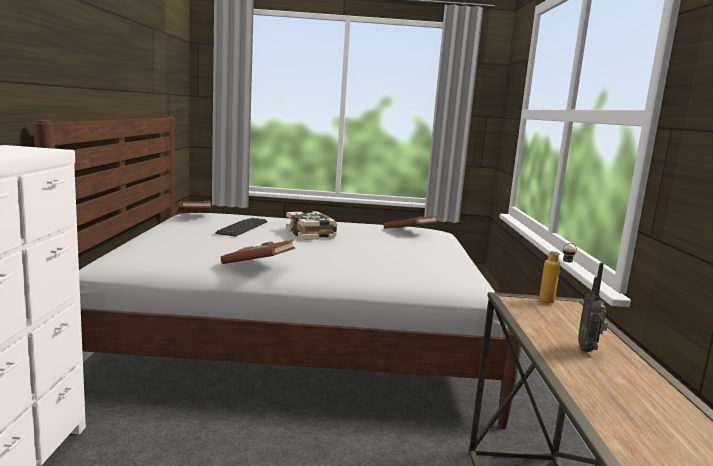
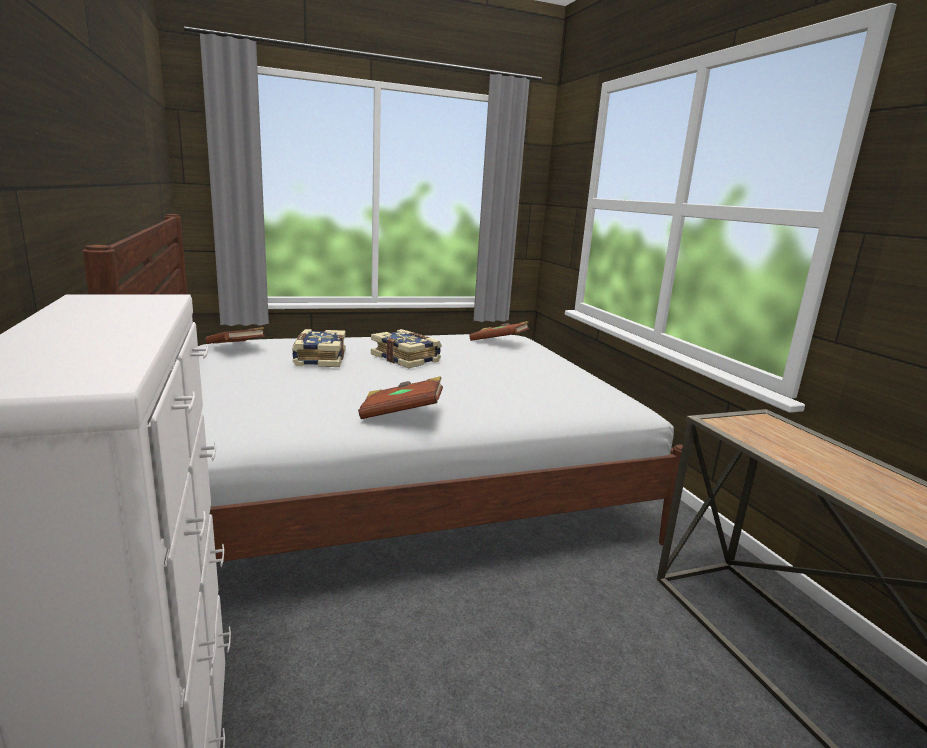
camera: 20 degrees left, 5 degrees up
keyboard [215,218,267,236] -> book [292,329,345,367]
bottle [539,243,577,303] -> none
radio [578,263,608,352] -> none

